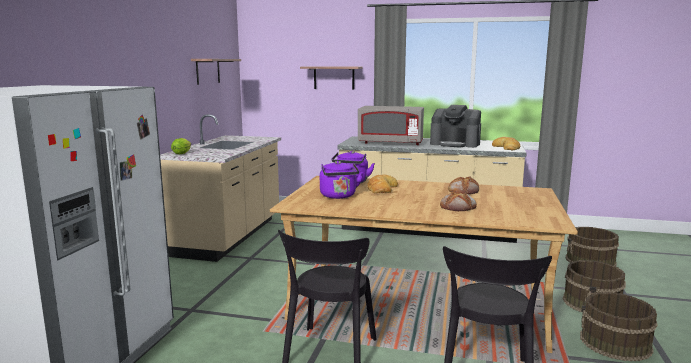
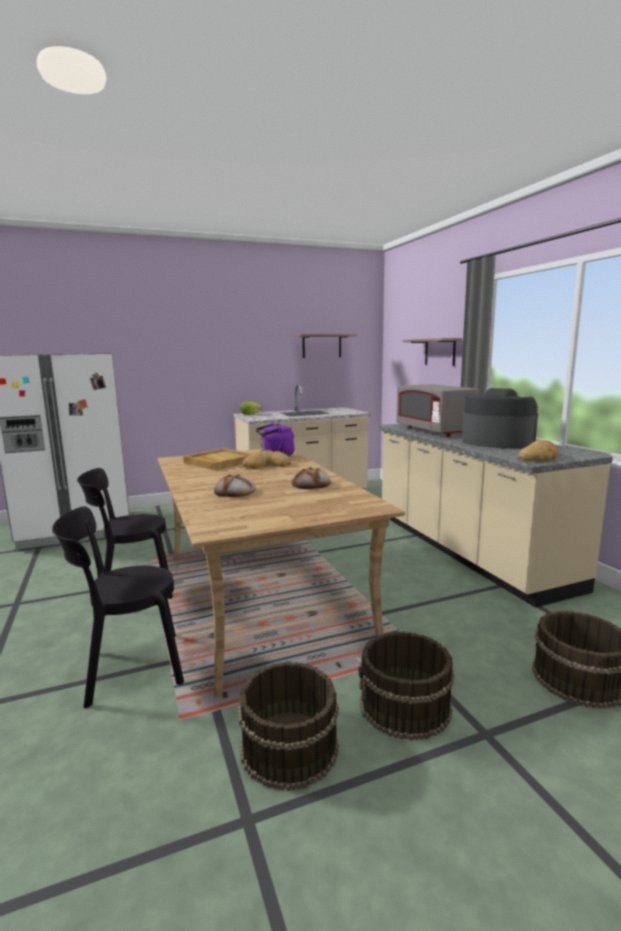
camera: 55 degrees right, 0 degrees up
purple kettle [320,161,363,199] -> beige tray [183,448,252,471]
coffee machine [430,105,481,148] -> coffee machine turned 135 degrees clockwise [462,388,538,449]

